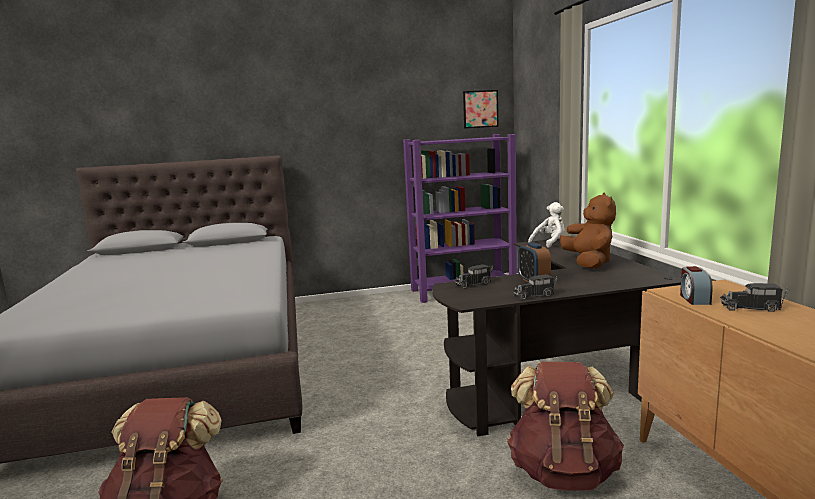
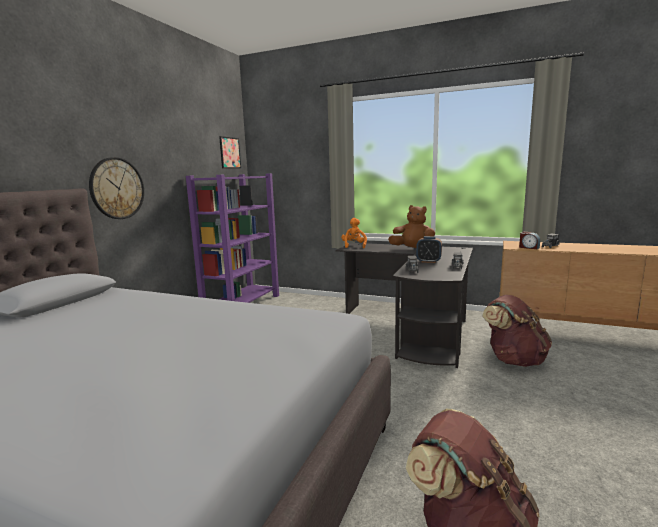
camera: 55 degrees left, 0 degrees up
white plush toy [528,202,565,248] -> orange plush toy [341,218,367,248]
none -> wall clock [89,157,144,219]

